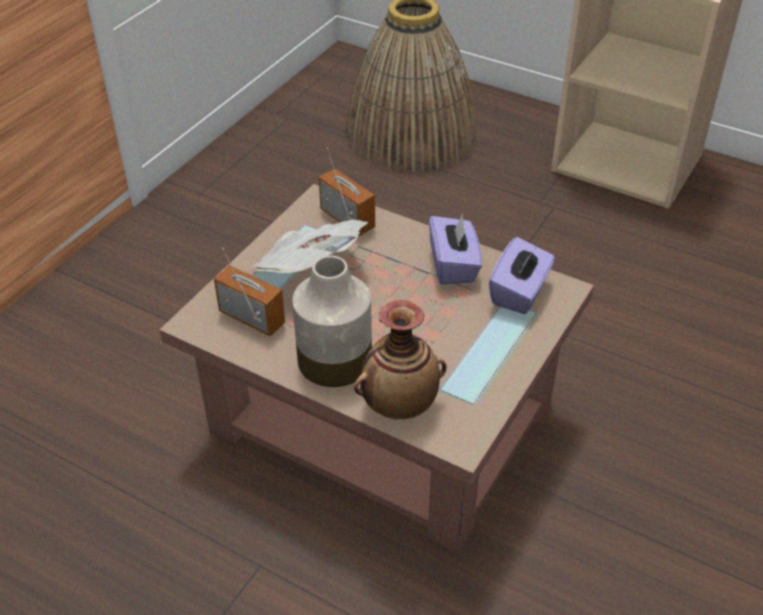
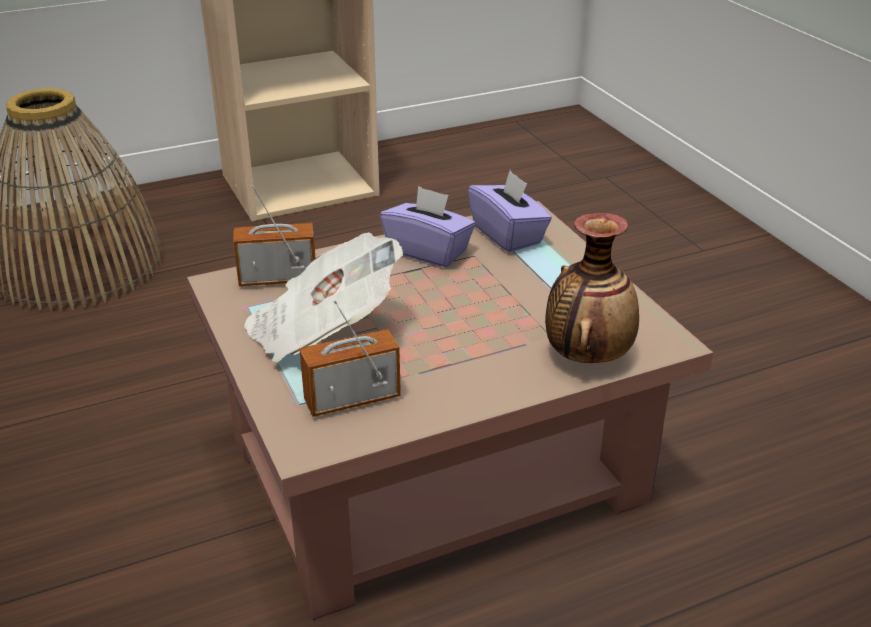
camera: 55 degrees left, 10 degrees down
beige vase [292,256,372,387] -> none

